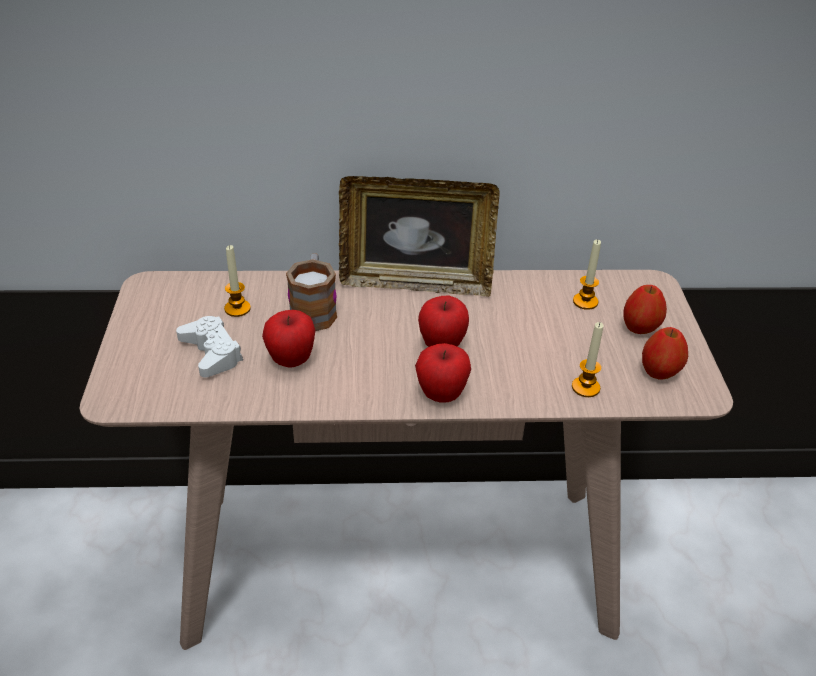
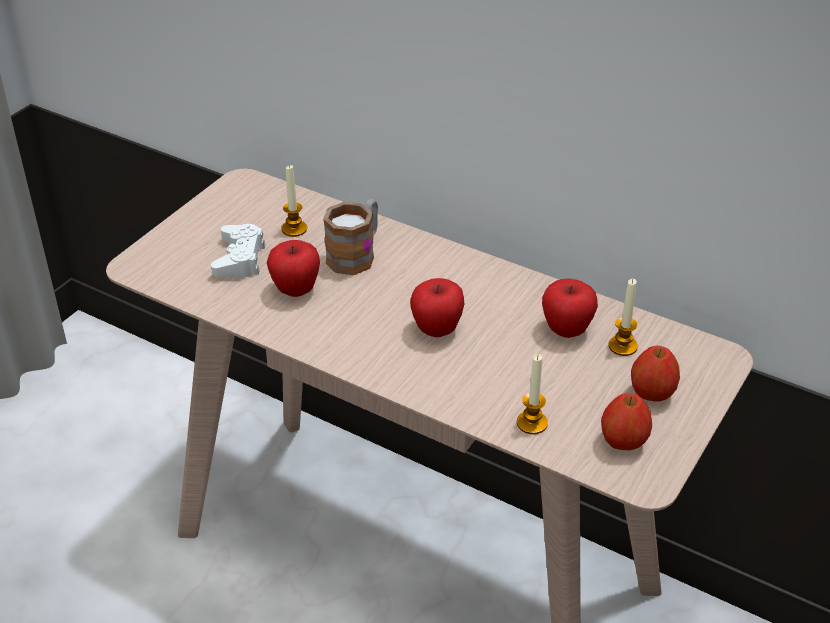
camera: 35 degrees right, 0 degrees up
picture frame [339,176,500,297] -> none
apple [415,343,471,403] -> apple moved to [542,278,598,338]

